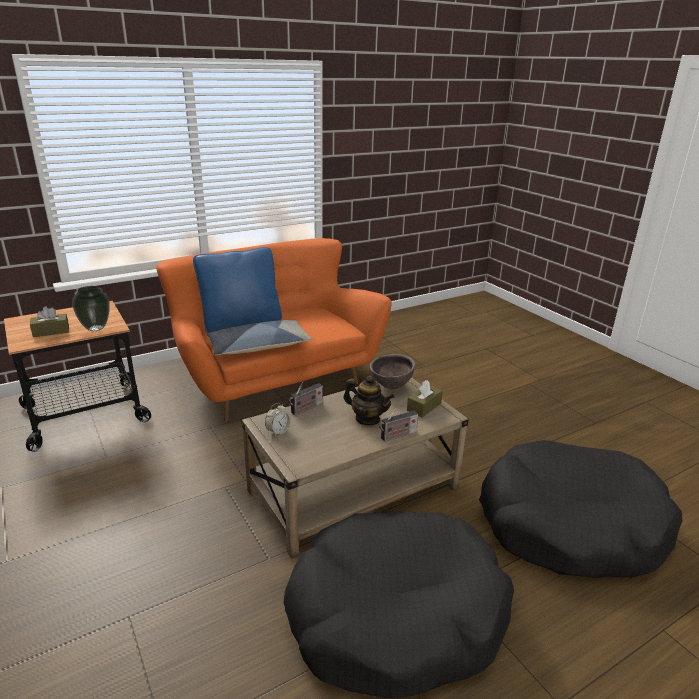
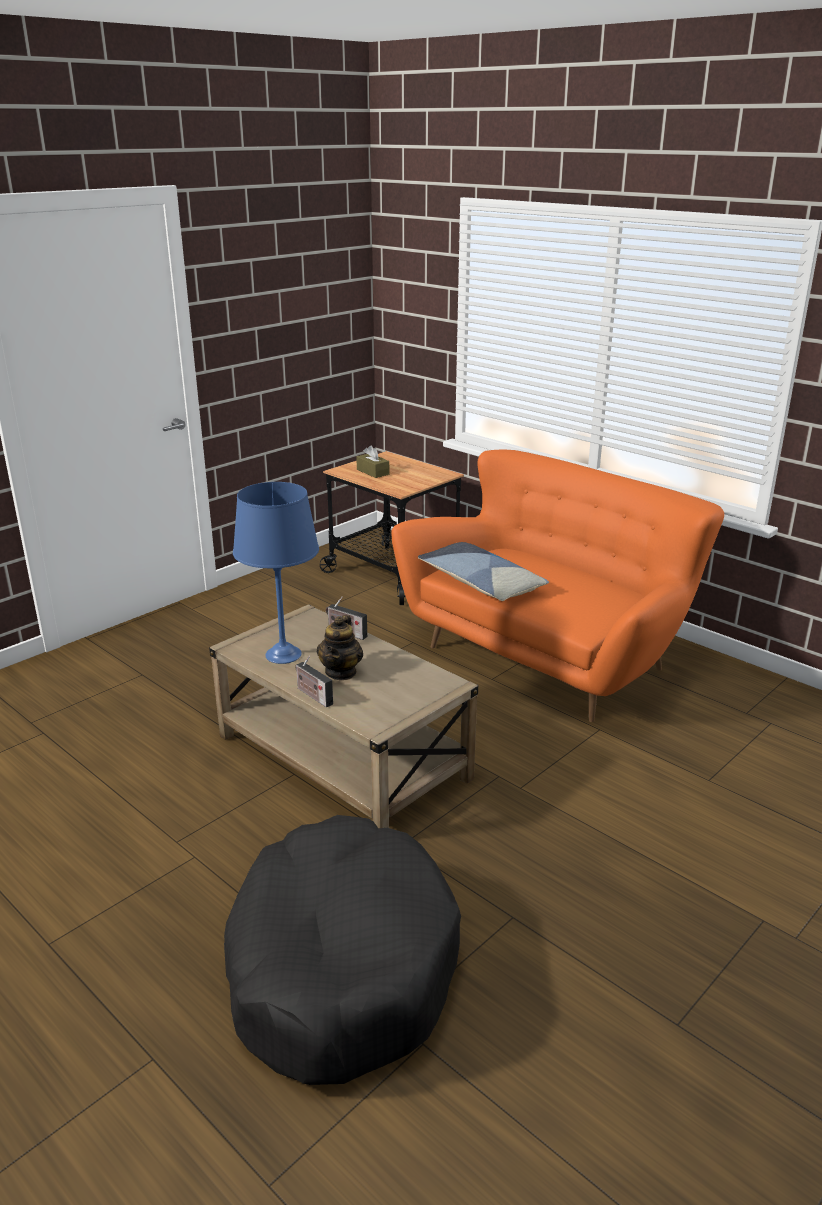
camera: 75 degrees right, 0 degrees up
vase [72,286,109,331] -> none
blue pillow [193,247,282,333] -> none
alarm clock [265,403,291,436] -> none
black dog bed [283,511,514,698] -> none
brown bowl [370,354,415,389] -> none
brown tissue box [407,380,443,418] -> none
none -> blue table lamp [233,482,319,664]

